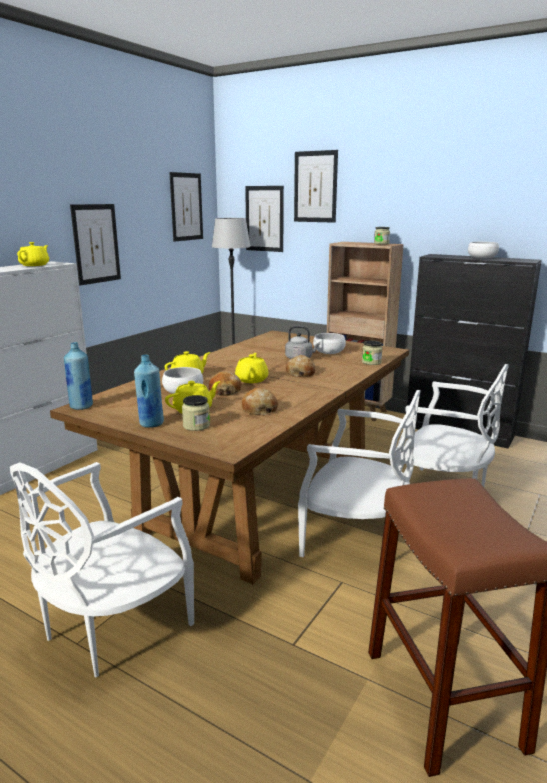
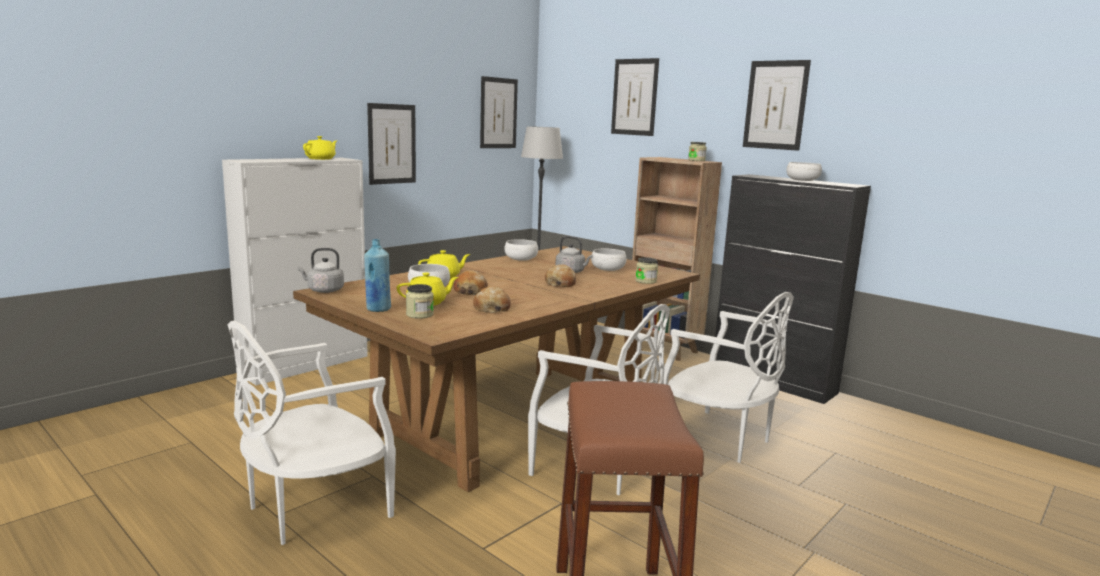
camera: 10 degrees right, 5 degrees down
blue bottle [64,342,93,410] -> grey kettle [298,248,344,293]
yellow teapot [235,353,268,383] -> none
picture [245,186,284,252] -> picture moved to [743,60,811,151]
none -> white bowl [504,239,538,261]

